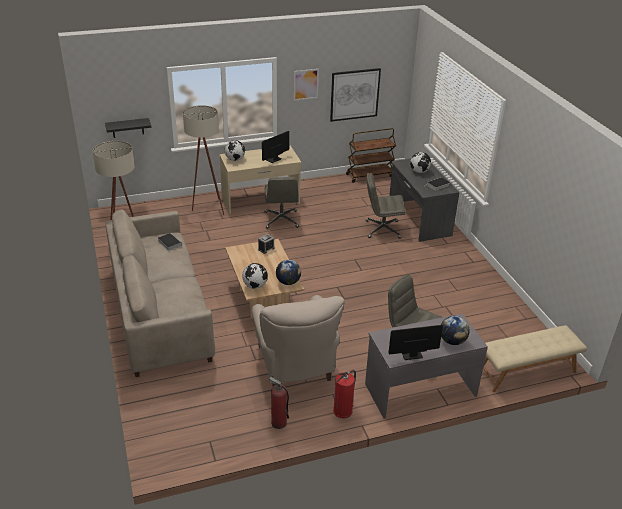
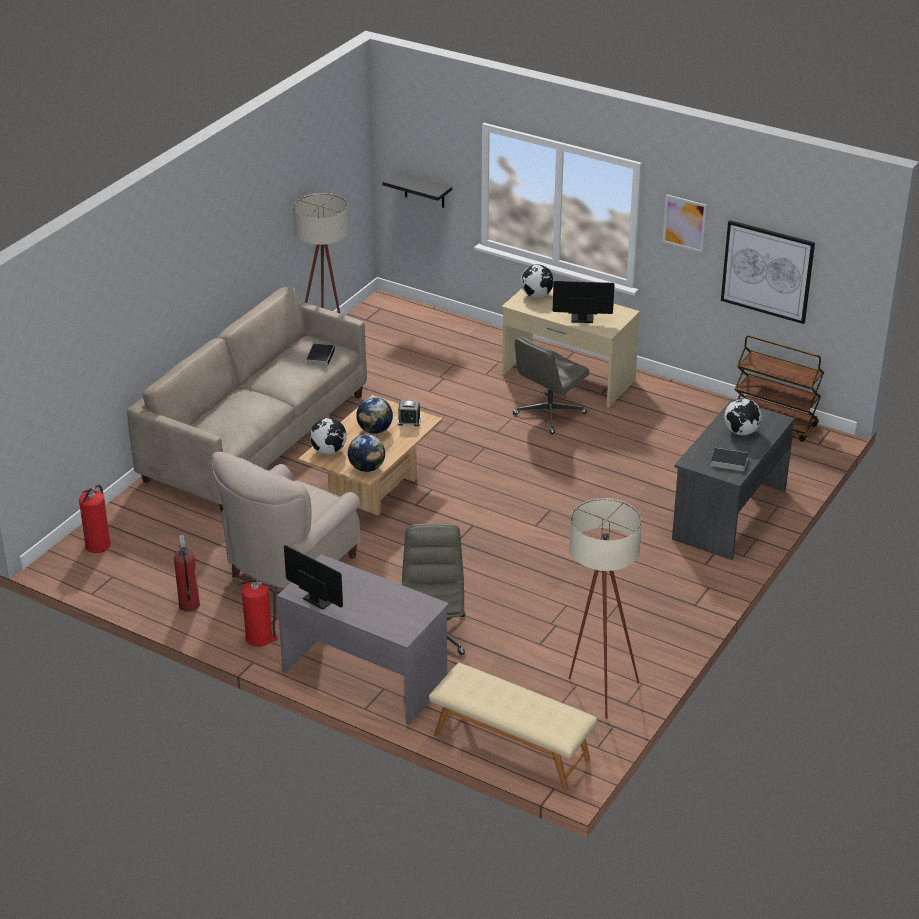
camera: 50 degrees right, 0 degrees up
beige floor lamp [183,105,224,215] -> beige floor lamp moved to [569,498,642,719]
grey office chair [366,173,406,239] -> none
globe [441,316,469,345] -> globe moved to [356,397,393,434]
none -> fire extinguisher [79,484,111,553]

